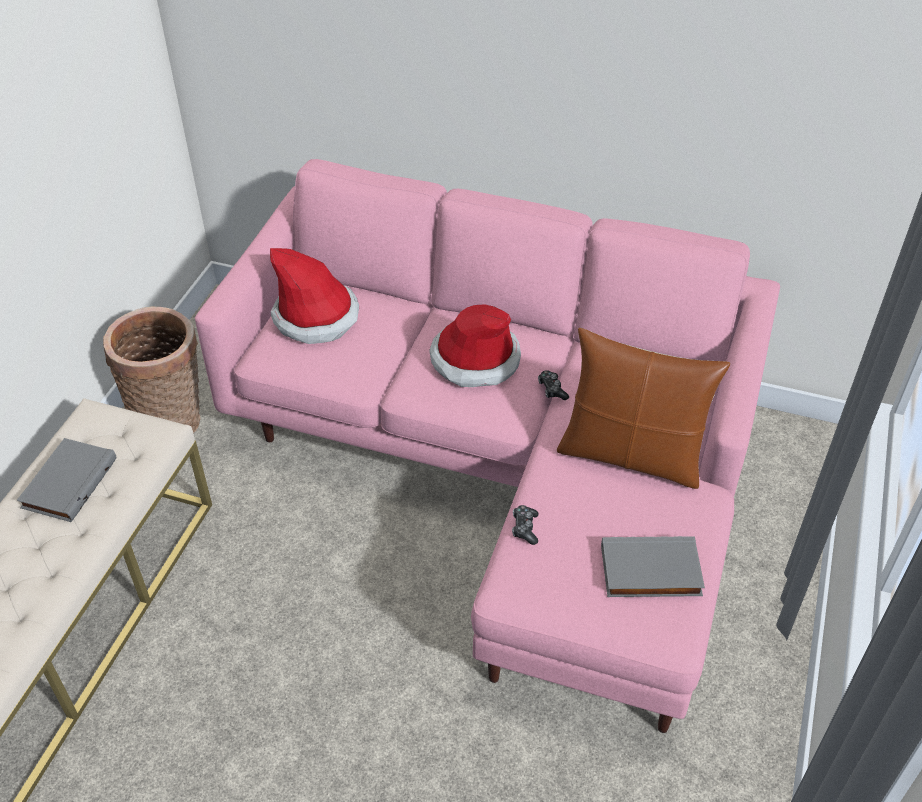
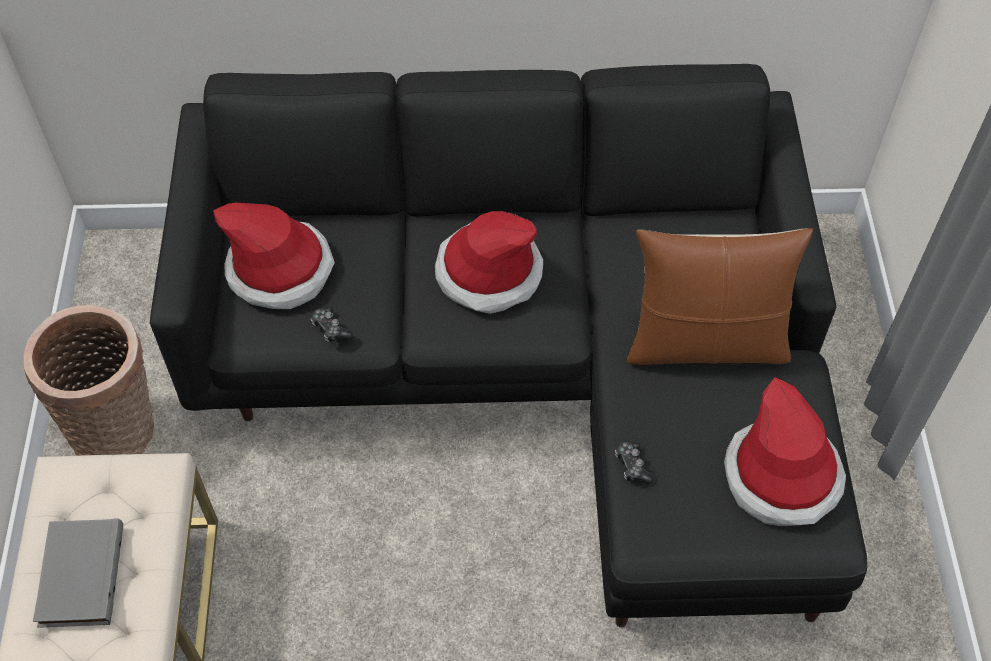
camera: 20 degrees left, 10 degrees up
pink sofa [195,159,780,733] -> black sofa [150,64,868,627]
game controller [538,370,569,400] -> game controller moved to [311,307,353,342]
grey book [601,536,705,597] -> hat [724,377,846,526]

